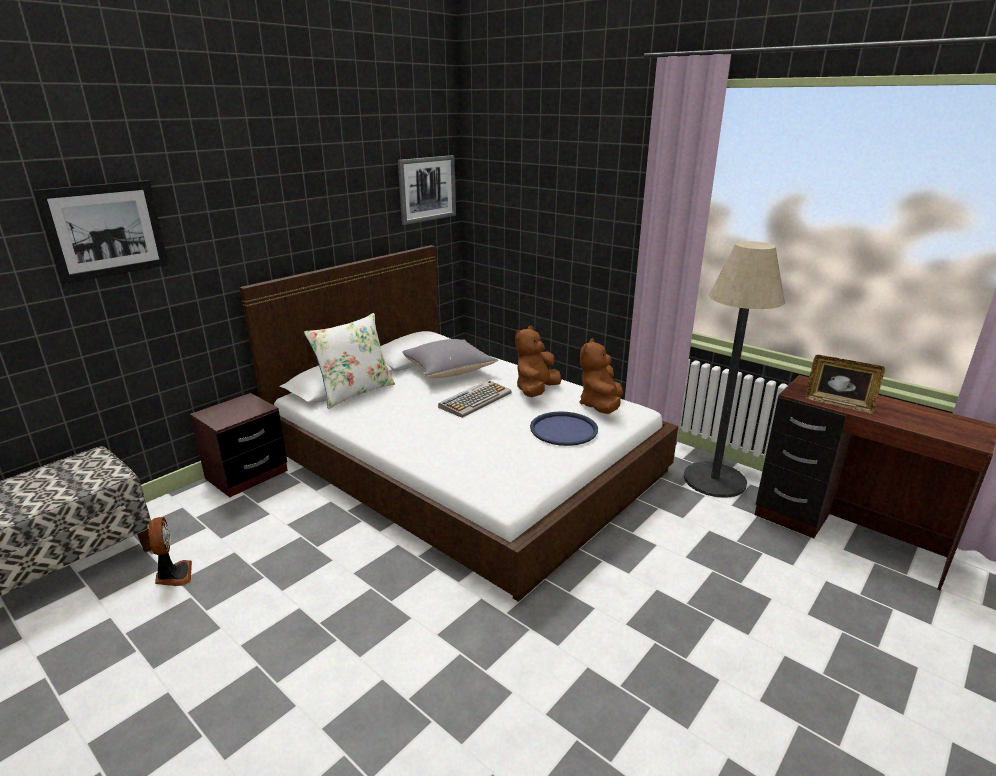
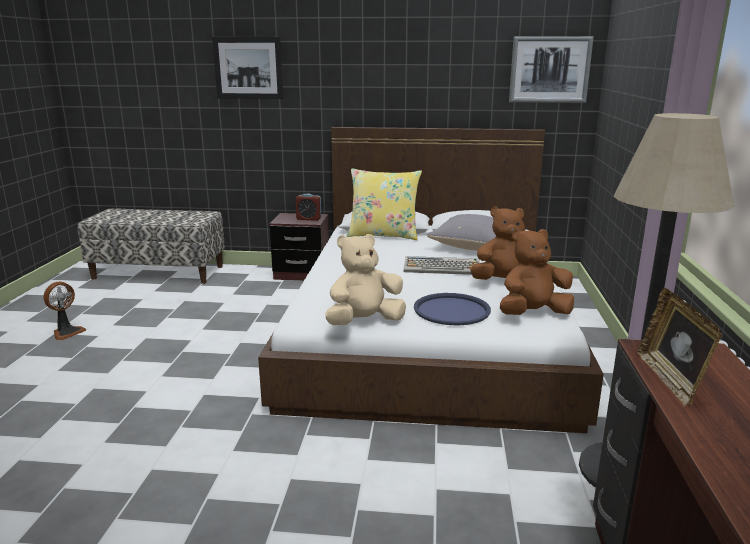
camera: 55 degrees right, 5 degrees down
fan [149,517,192,586] -> fan moved to [43,282,86,340]
white pillow [304,313,395,409] -> yellow pillow [347,168,422,240]
none -> alarm clock [295,193,321,221]
none -> beige plush toy [325,234,406,325]

